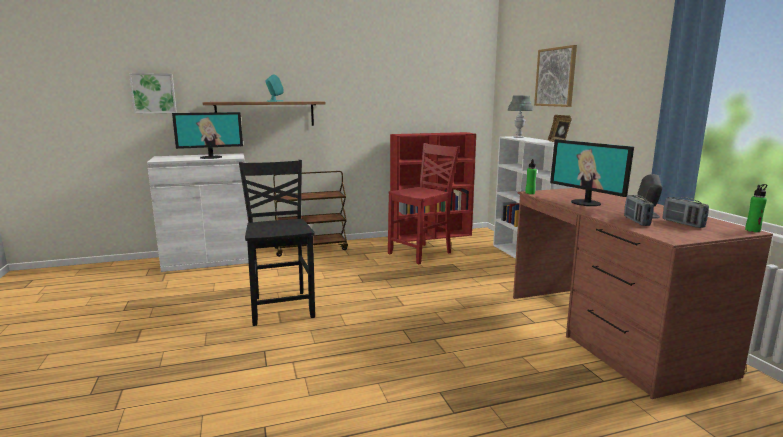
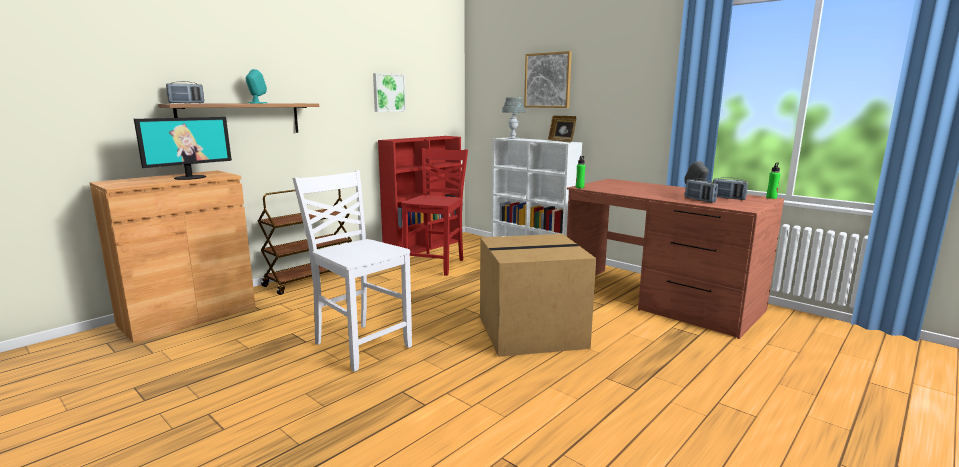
camera: 30 degrees left, 0 degrees up
picture [129,73,177,113] -> picture moved to [373,73,406,112]
white cabinet [147,153,249,272] -> brown cabinet [89,170,256,343]
black chair [239,160,315,326] -> white chair [293,170,412,372]
monitor [550,139,634,206] -> none
none -> radio [166,81,204,103]
none -> cardboard box [480,234,596,357]

